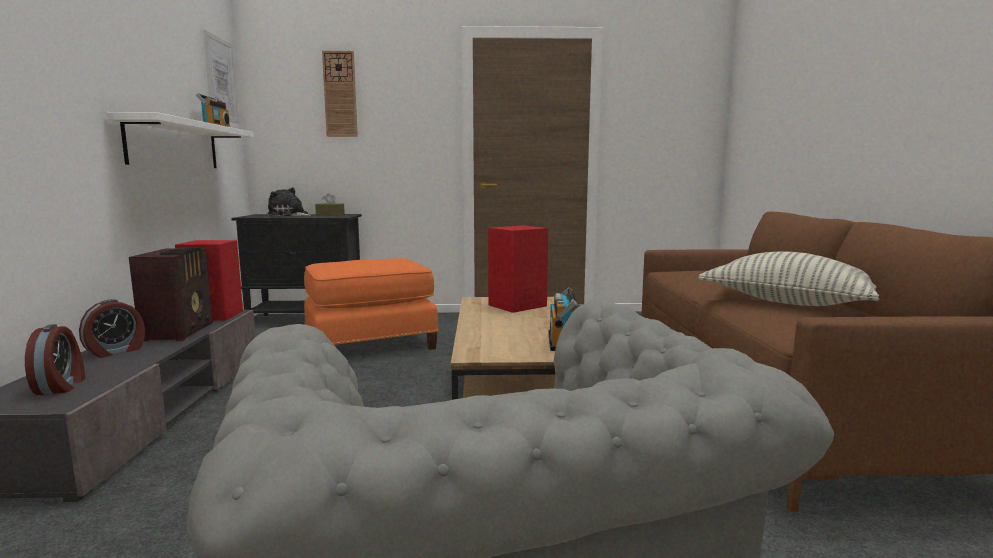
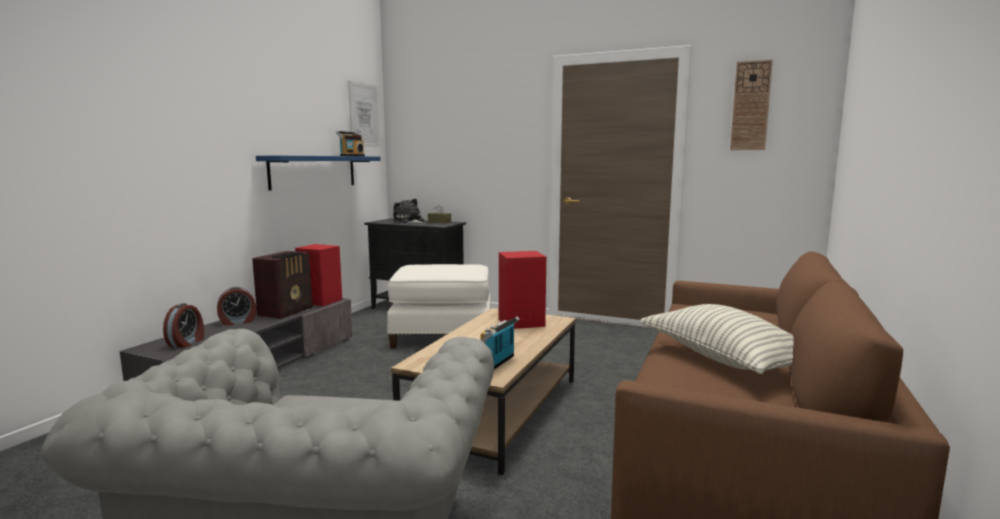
camera: 25 degrees right, 0 degrees up
white shelf [107,112,253,168] -> blue shelf [256,156,381,191]
orange ottoman [304,258,439,350] -> white ottoman [387,264,491,349]
wall clock [322,51,358,137] -> wall clock moved to [730,59,773,150]

